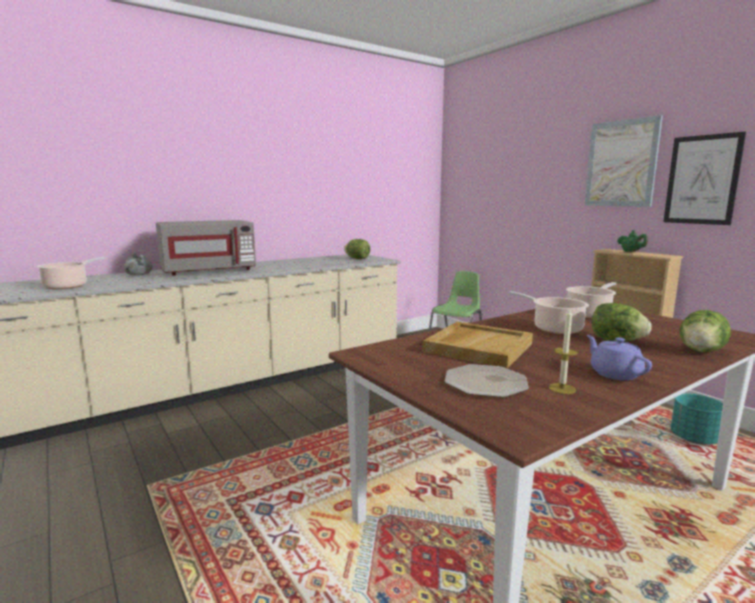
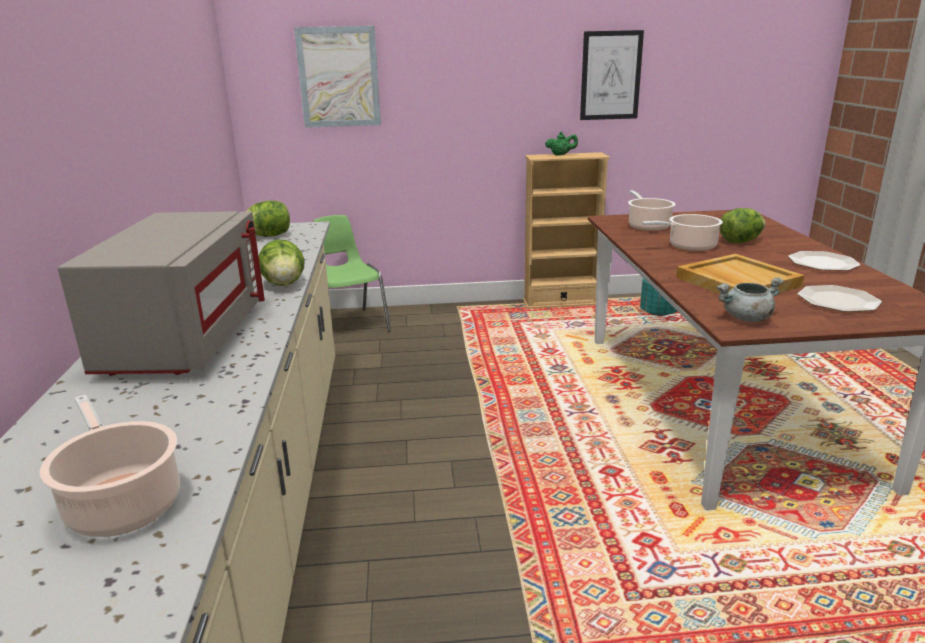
camera: 60 degrees left, 10 degrees up
grey cooking pot [124,253,153,276] -> grey cooking pot moved to [716,277,784,322]
candle [549,308,578,394] -> none
picture [585,115,663,207] -> picture moved to [294,26,381,128]
purple teapot [587,335,652,380] -> plate [788,251,861,271]
lettuce [680,310,731,352] -> lettuce moved to [259,240,305,286]

